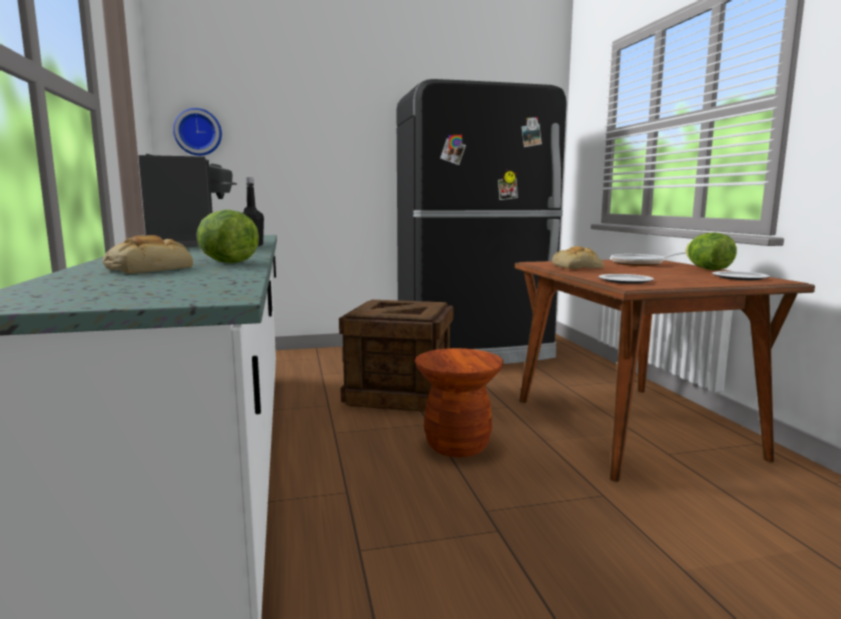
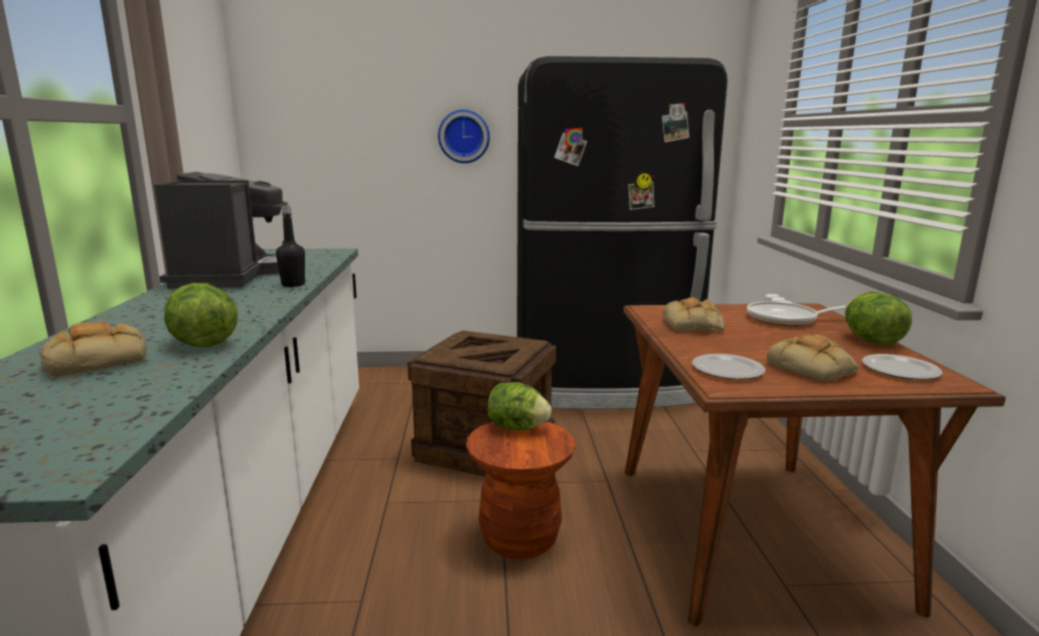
camera: 10 degrees right, 5 degrees up
wall clock [173,108,222,156] -> wall clock moved to [438,110,490,163]
none -> lettuce [488,382,552,430]
none -> bread [767,334,859,382]

